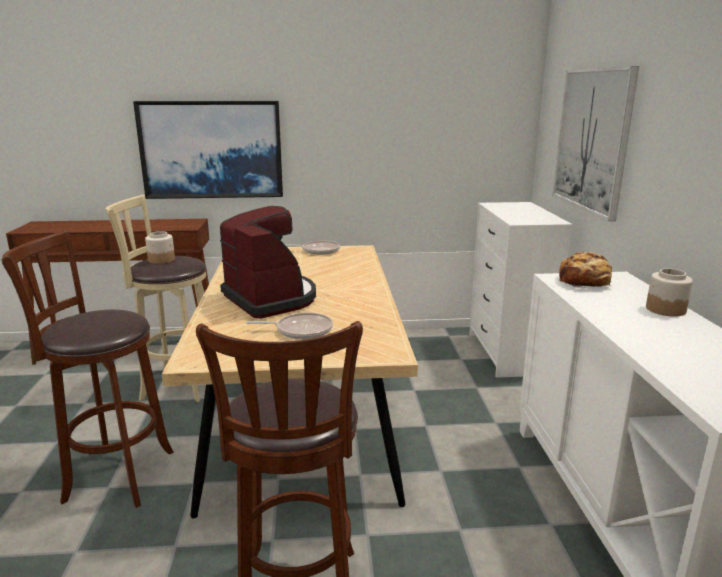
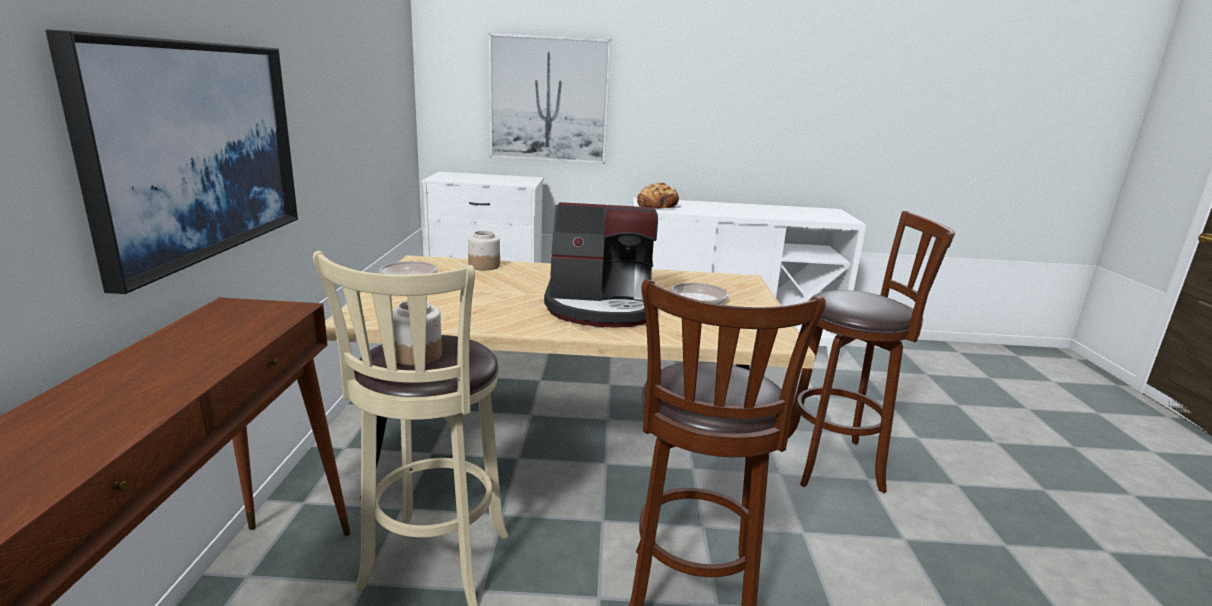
camera: 85 degrees left, 0 degrees up
coffee machine [220,206,316,318] -> coffee machine turned 150 degrees counterclockwise [544,202,658,327]
jar [646,269,693,317] -> jar moved to [468,231,500,270]

